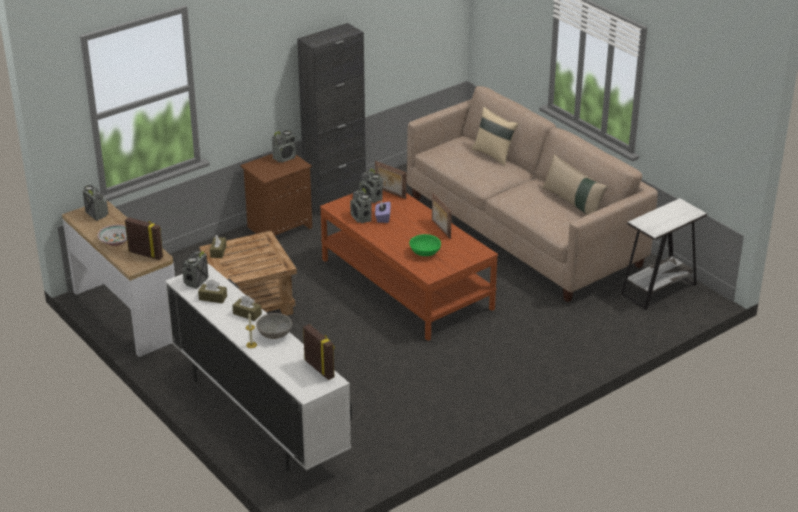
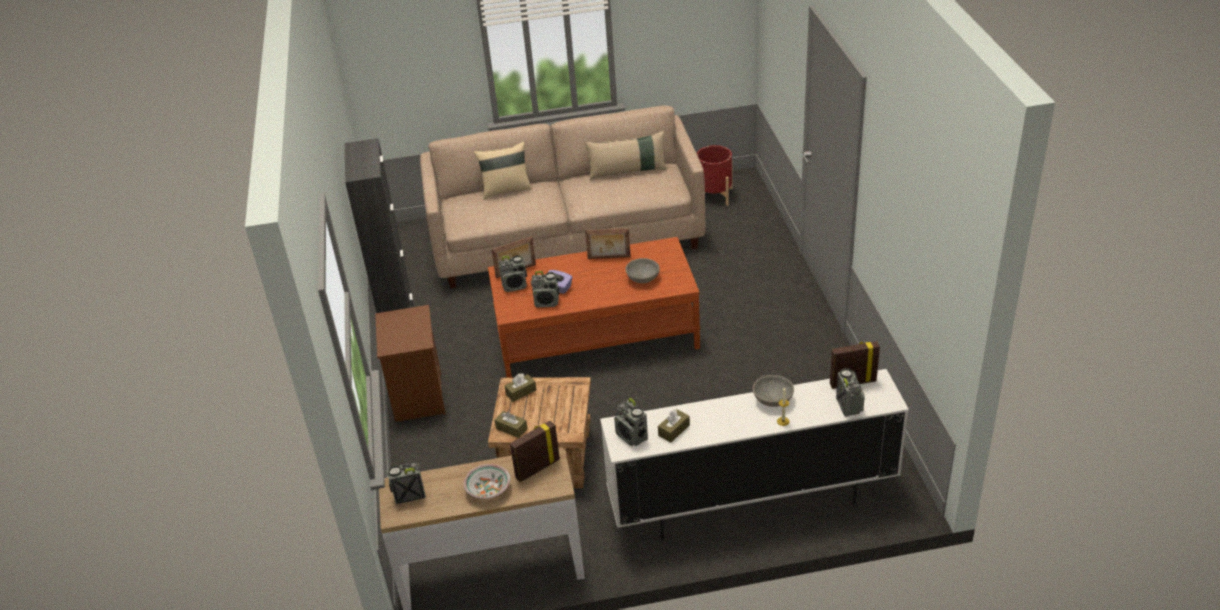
camera: 60 degrees left, 5 degrees up
brown tissue box [232,295,262,321] -> brown tissue box moved to [505,373,536,402]
radio [272,130,296,162] -> radio moved to [836,368,865,417]
green bowl [409,234,441,256] -> grey bowl [625,258,660,283]
white side table [621,198,707,310] -> red planter [697,145,733,206]

